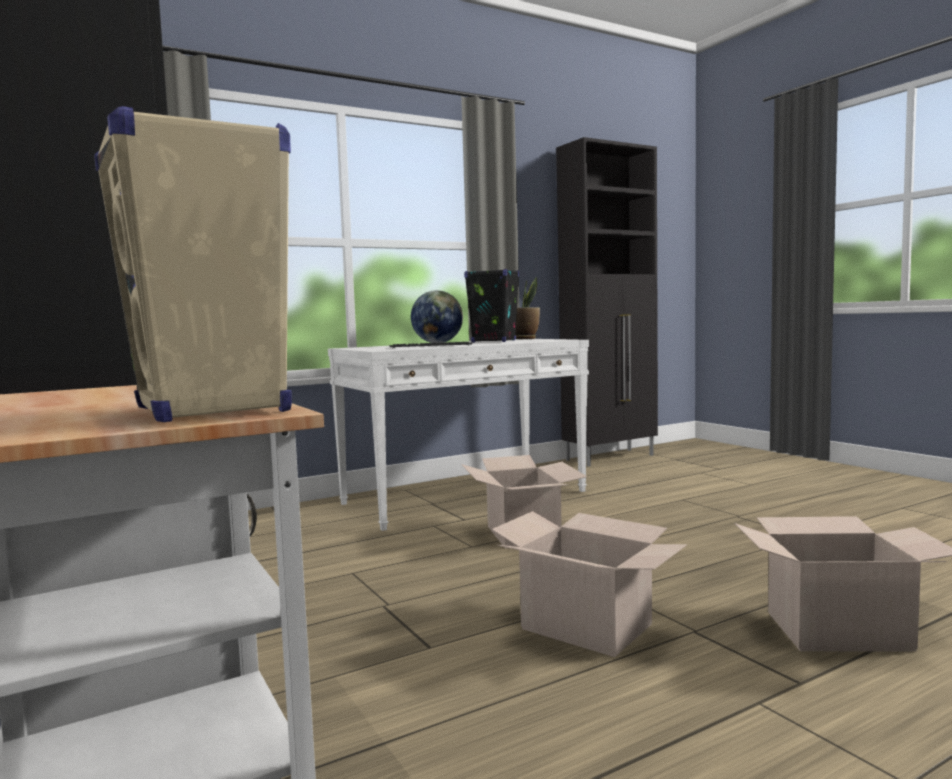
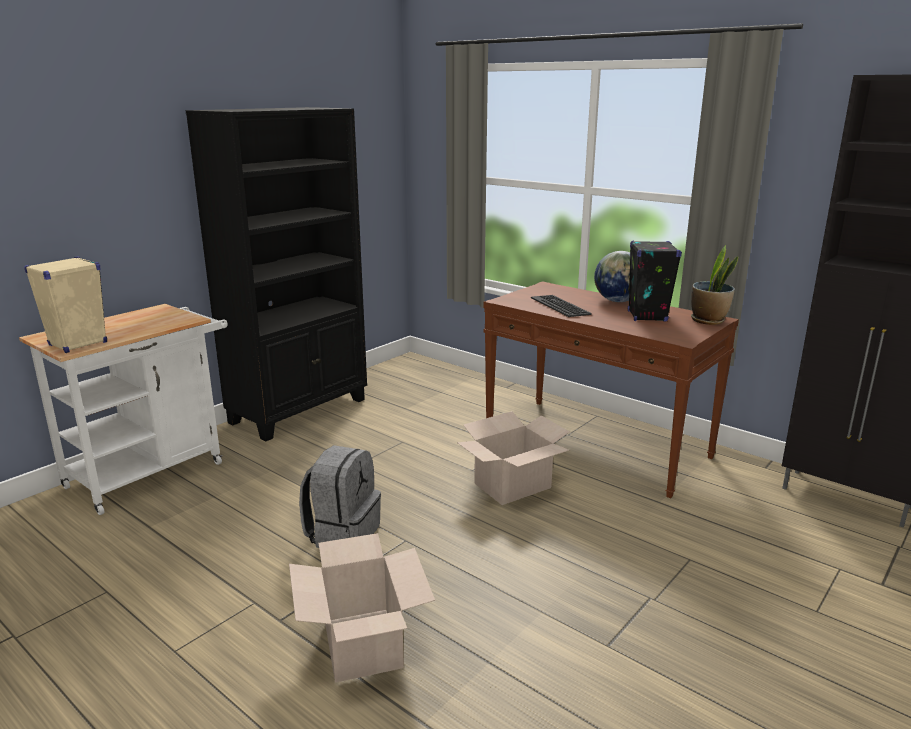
camera: 70 degrees right, 15 degrees up
white console table [328,339,589,531] -> brown console table [484,281,739,498]
cardboard box [492,511,687,657] -> grey backpack [299,445,381,548]

